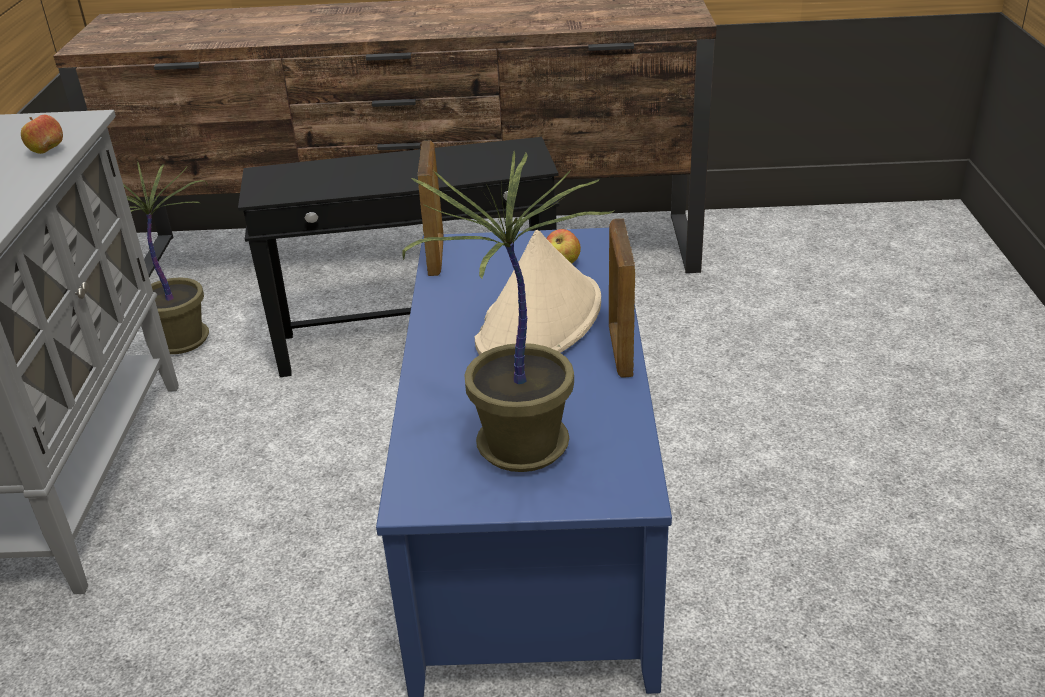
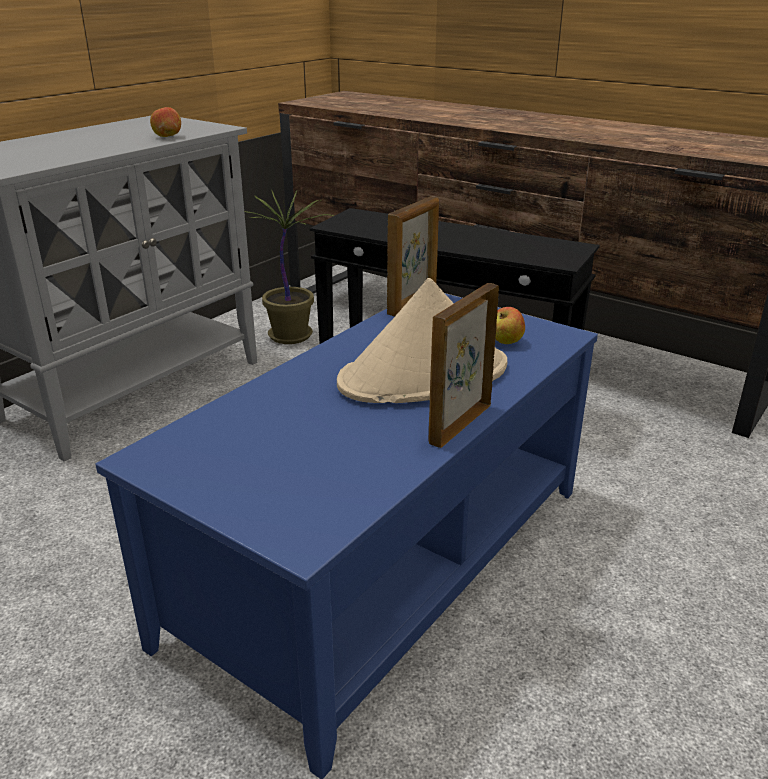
camera: 35 degrees right, 5 degrees down
potted plant [402,151,614,472] -> none

